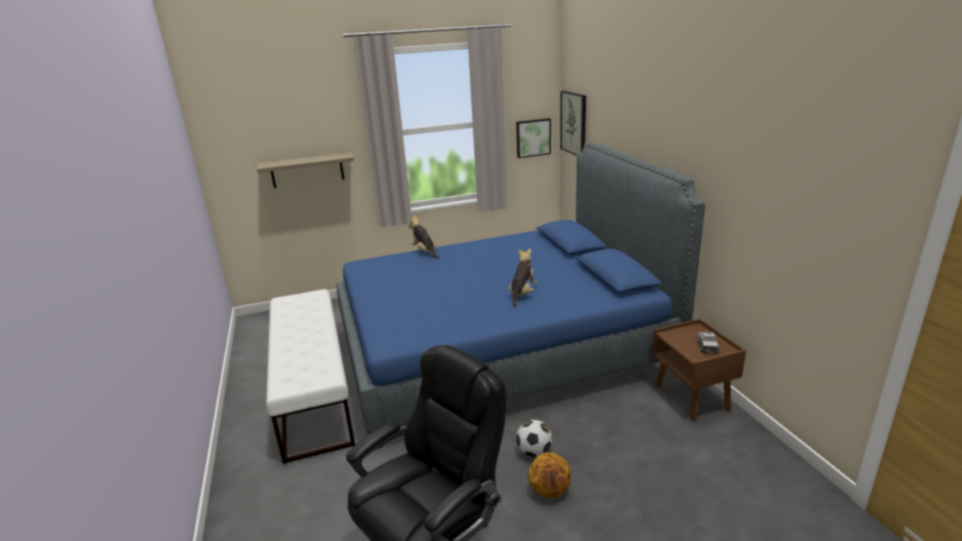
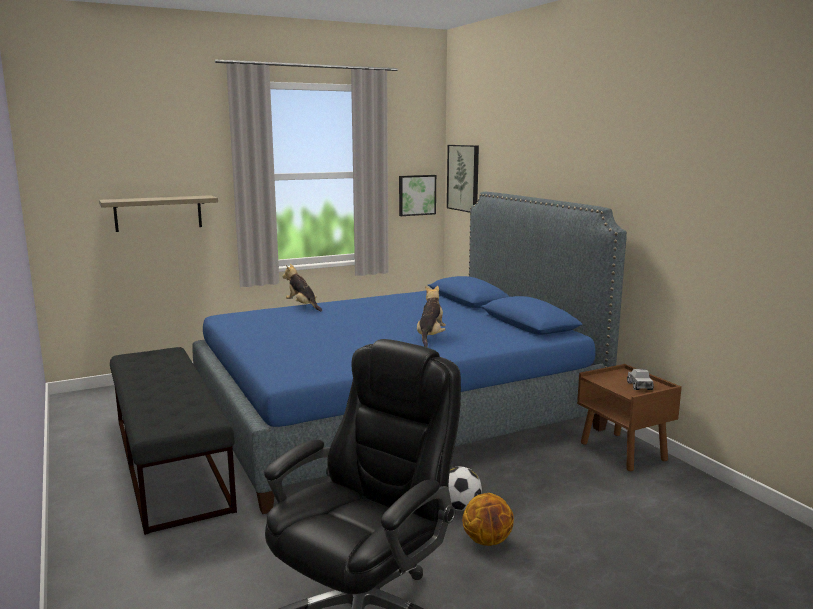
camera: 10 degrees left, 10 degrees down
white bench [266,289,355,464] -> black bench [110,347,237,535]

